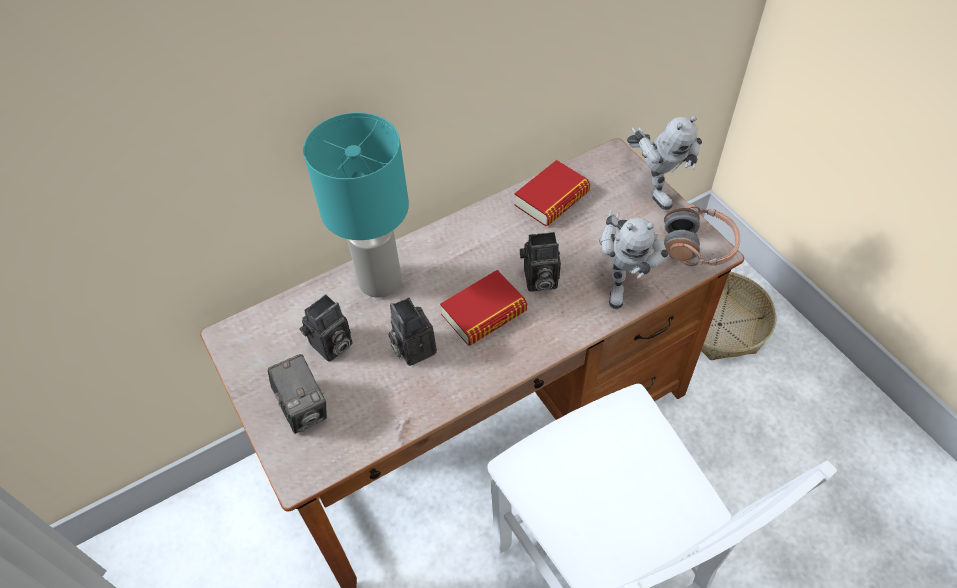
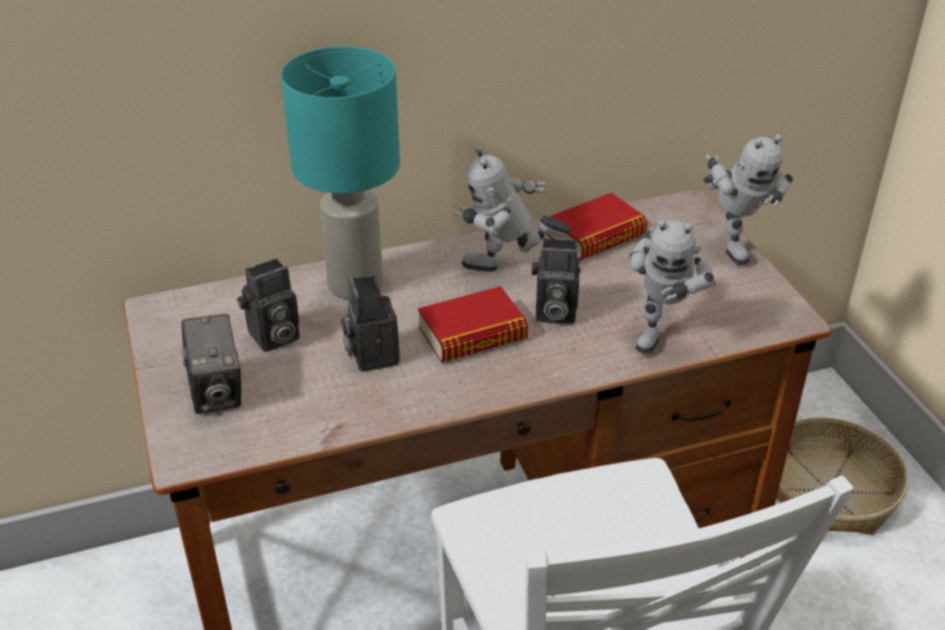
camera: 10 degrees right, 15 degrees down
headphones [664,204,740,266] -> none
none -> toy robot [454,146,571,272]

